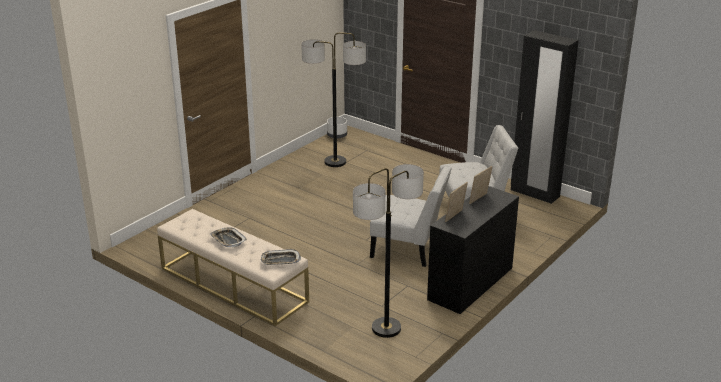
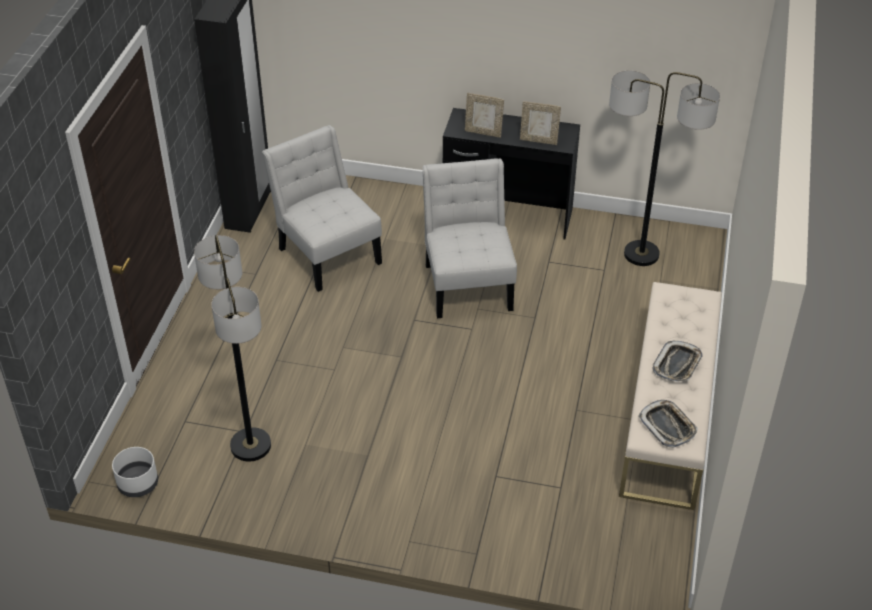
camera: 115 degrees left, 15 degrees up
tray [260,249,301,265] -> tray moved to [638,400,698,448]

